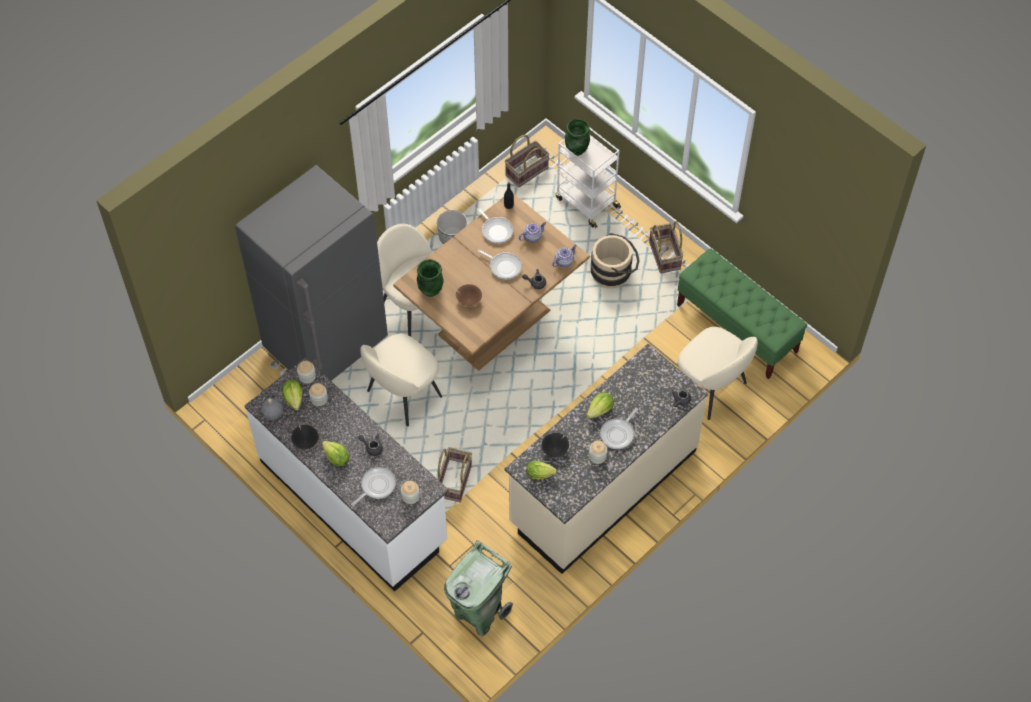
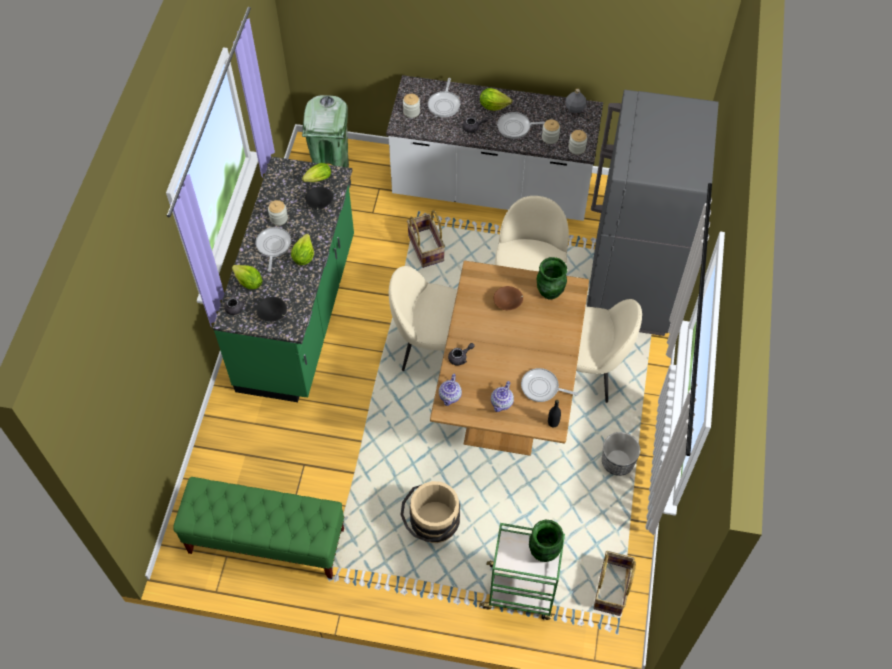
camera: 145 degrees right, 0 degrees up
lettuce [282,380,302,410] -> lettuce moved to [232,265,263,289]
black bowl [291,425,319,449] -> black bowl moved to [256,297,287,322]
frying pan [478,250,522,280] -> frying pan moved to [497,112,545,139]
beige counter [504,344,708,574] -> green counter [213,157,354,402]
white cart [556,127,621,228] -> green cart [479,523,565,620]
basket [649,221,684,273] -> none
beige chair [678,327,758,420] -> beige chair moved to [389,266,457,371]

